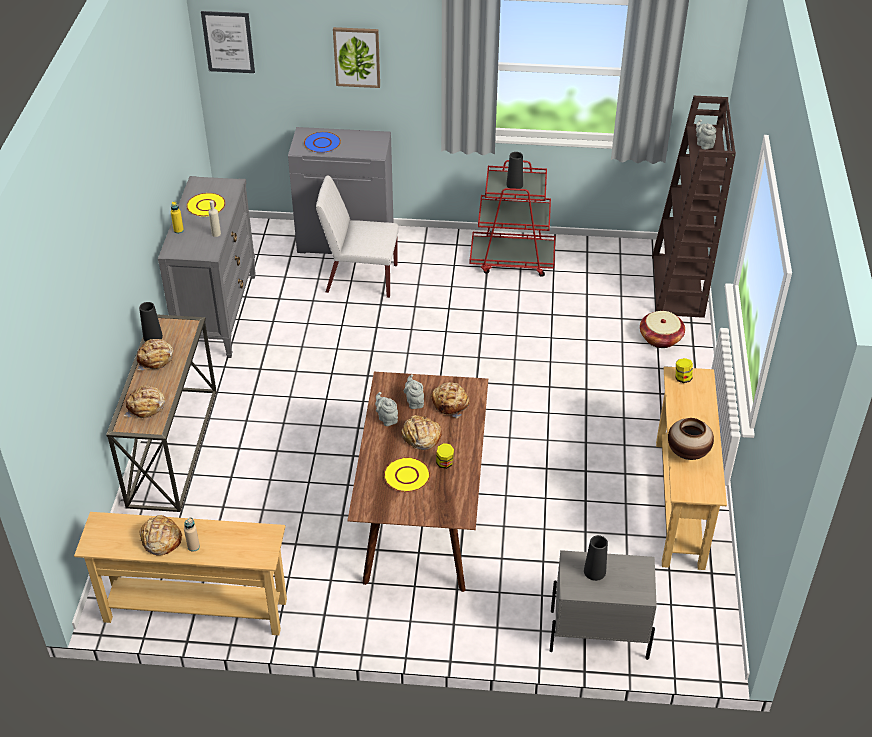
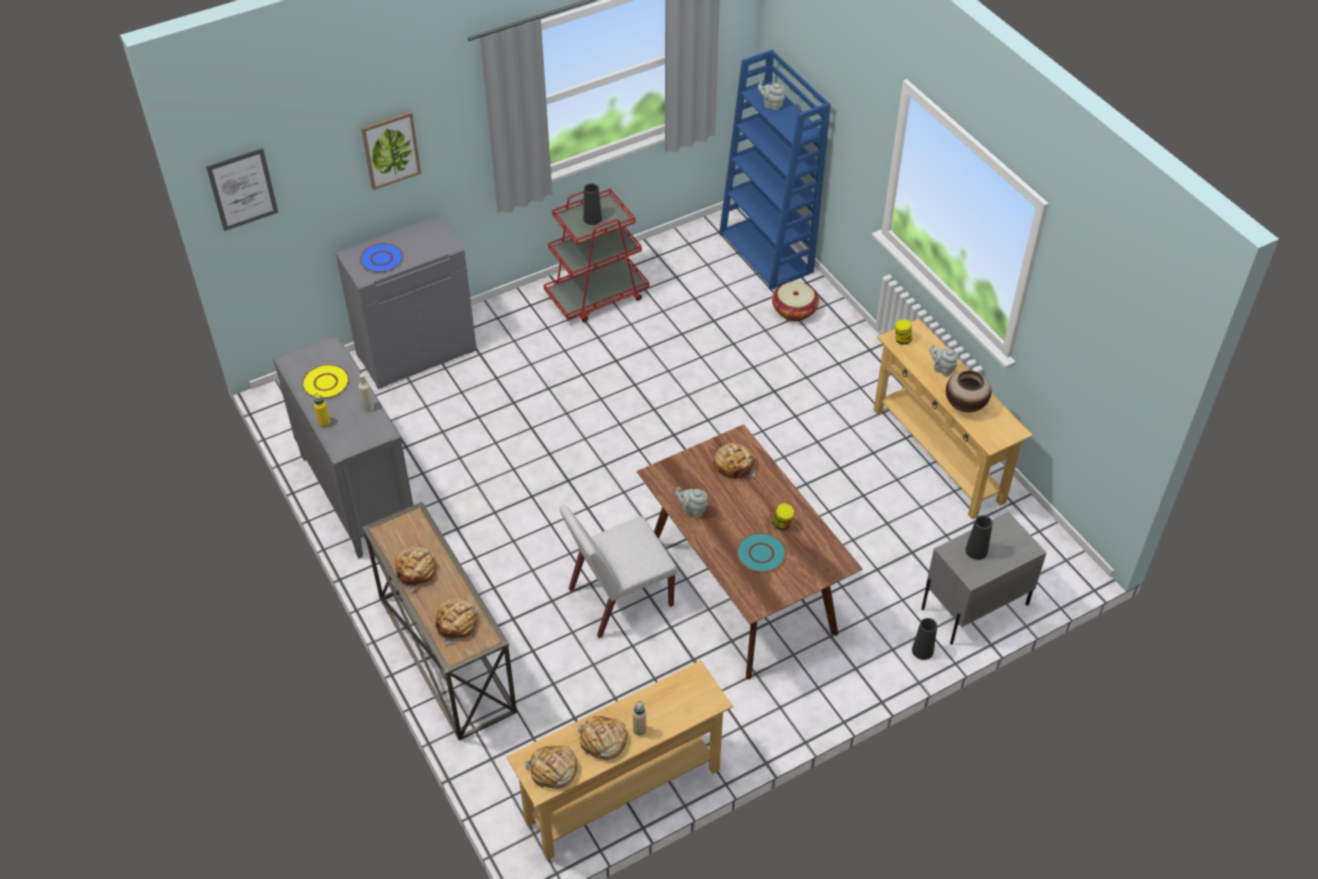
camera: 35 degrees left, 5 degrees up
black vase [139,302,163,342] -> black vase moved to [912,618,937,660]
white chair [316,175,399,298] -> white chair moved to [560,505,677,638]
yellow plate [384,457,430,492] -> turquoise plate [737,533,786,572]
bread [402,415,442,450] -> bread moved to [524,746,577,789]
grey teapot [404,374,424,409] -> grey teapot moved to [929,344,958,376]
brown bookcase [652,96,736,318] -> blue bookcase [719,50,831,290]

